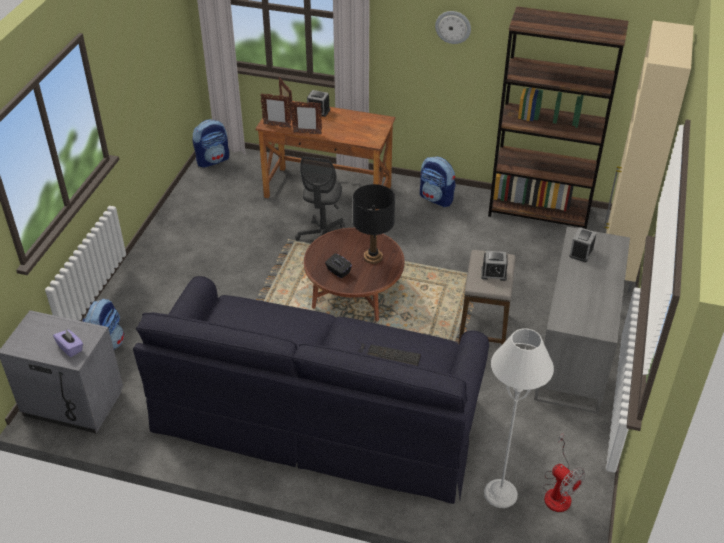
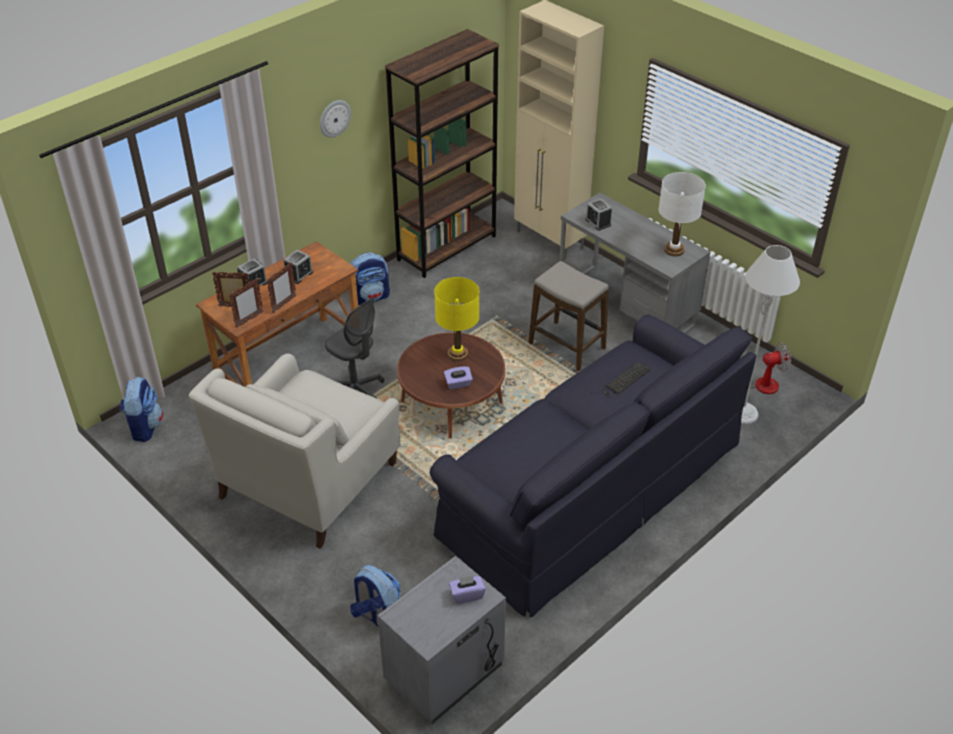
camera: 60 degrees left, 0 degrees up
black tissue box [325,253,352,278] -> purple tissue box [444,366,473,389]
black table lamp [353,184,395,264] -> yellow table lamp [434,277,479,362]
alarm clock [481,251,508,281] -> alarm clock moved to [284,250,313,284]
none -> white armchair [189,353,401,549]
none -> white table lamp [659,172,706,257]

